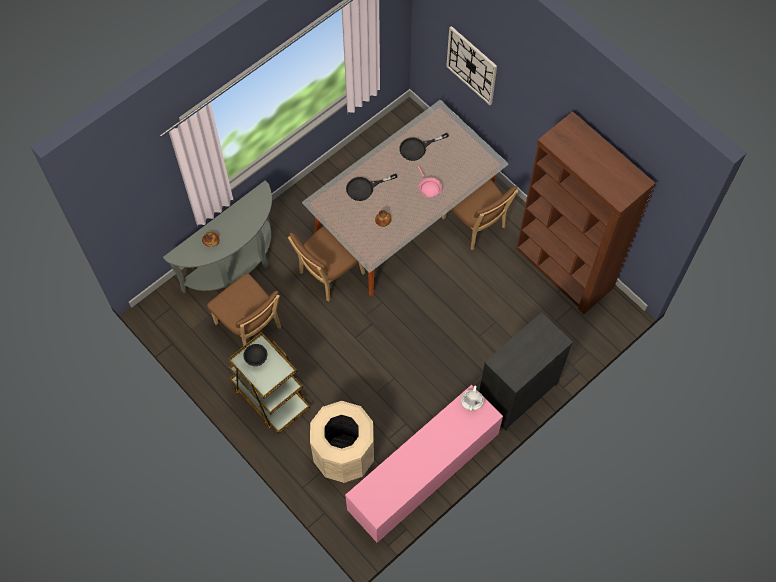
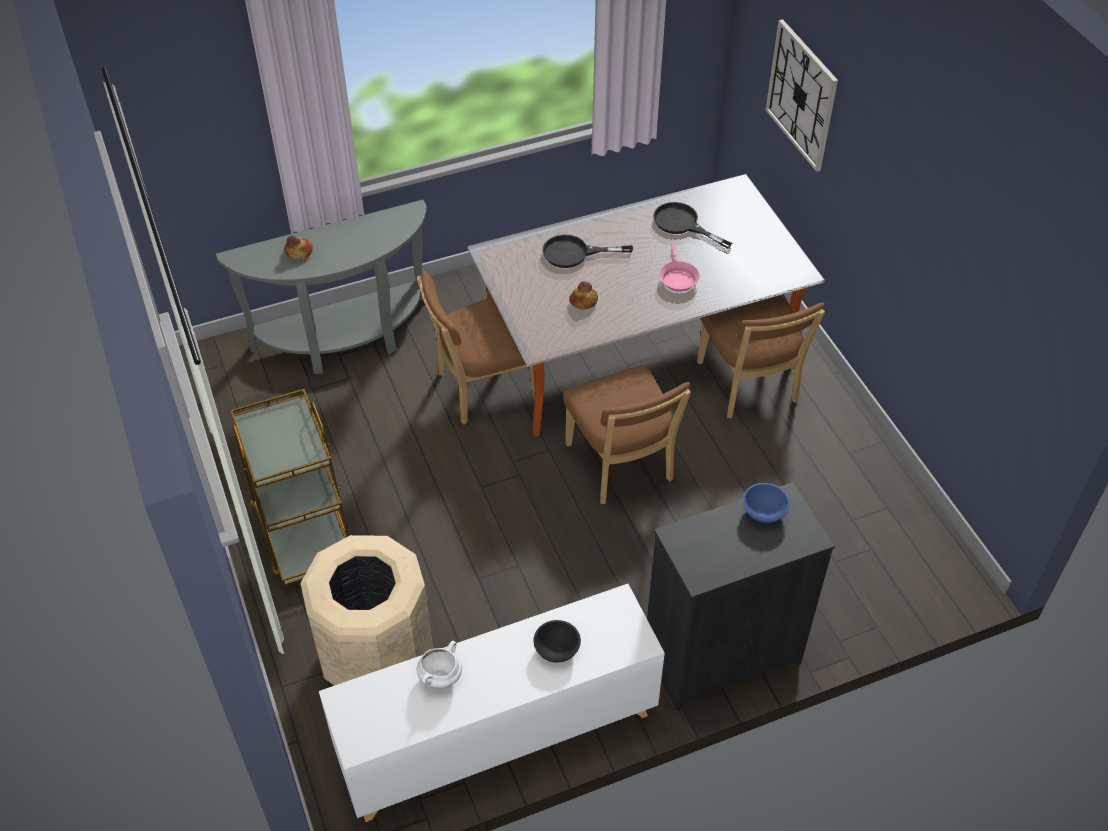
camera: 20 degrees right, 15 degrees down
brown chair [207,273,281,346] -> brown chair moved to [563,365,691,504]
black bowl [243,344,267,366] -> black bowl moved to [533,620,581,663]
pink cabinet [345,385,503,543] -> white cabinet [319,584,665,822]
black frying pan [399,133,449,161] -> black frying pan turned 45 degrees clockwise [653,202,732,249]
white cooking pot [461,386,484,411] -> white cooking pot moved to [417,641,462,688]
brown bookcase [516,112,655,314] -> none
none -> blue bowl [743,483,790,523]

